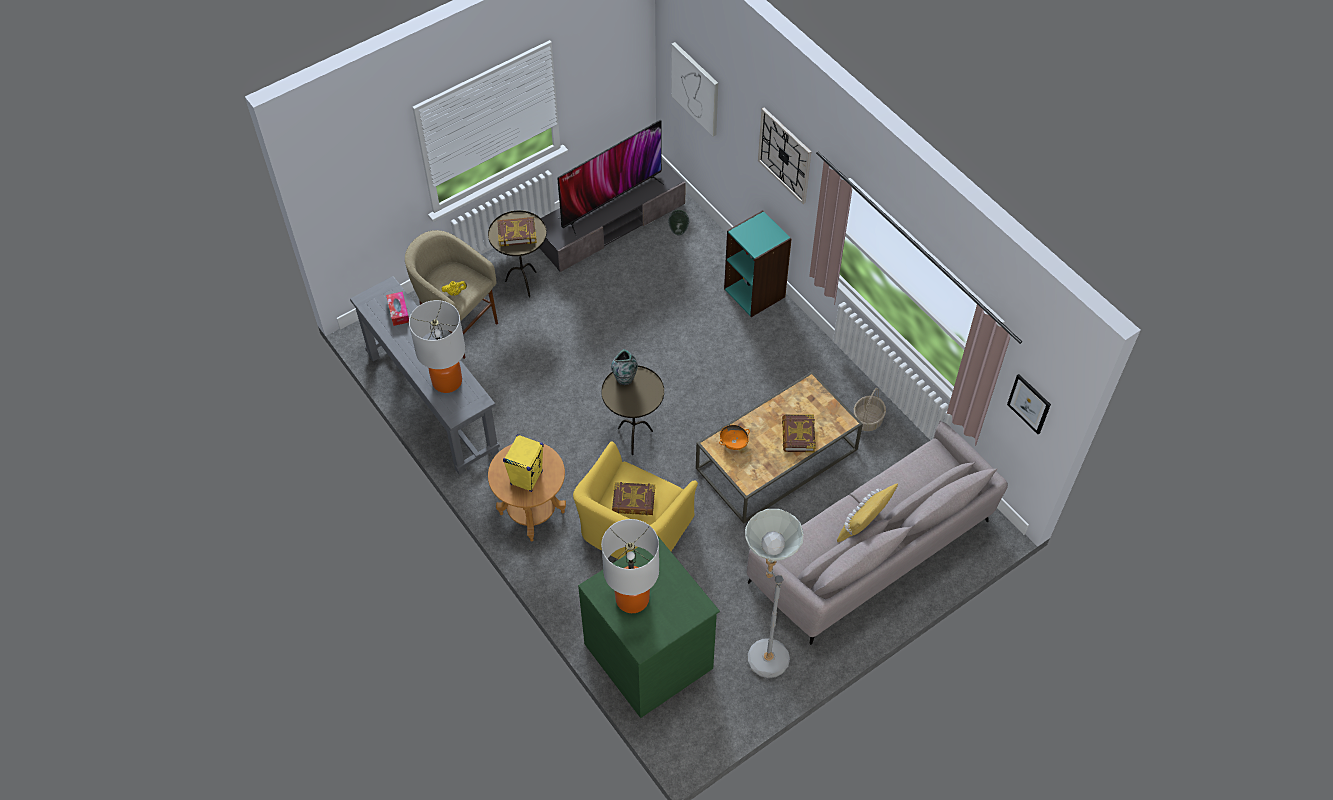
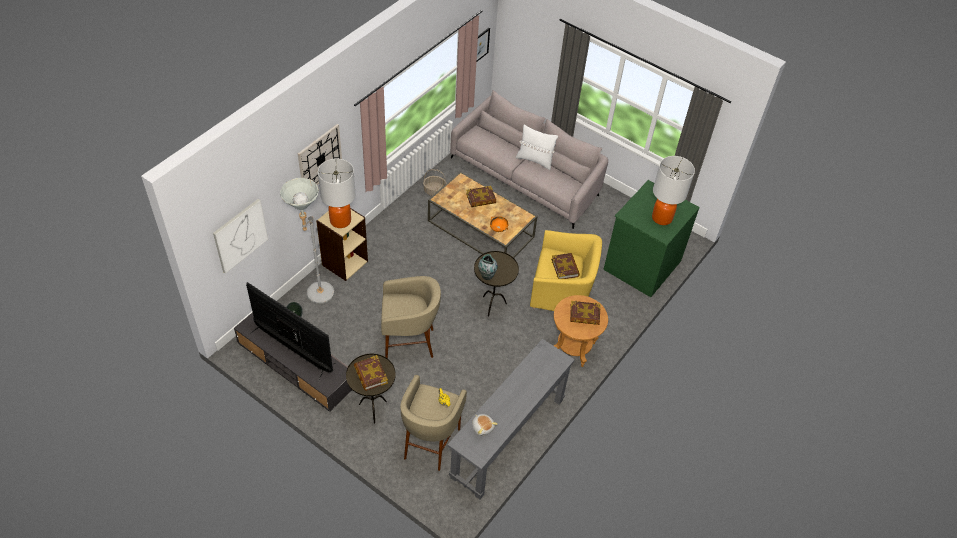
camera: 110 degrees left, 5 degrees down
tissue box [386,291,409,326] -> plush toy [472,414,498,436]
table lamp [409,300,465,393] -> table lamp moved to [318,159,356,228]
yellow speaker [503,434,544,492] -> book [570,301,601,325]
turquoise bookcase [724,210,792,317] -> beige bookcase [316,208,368,281]
grey floor lamp [745,509,804,678] -> grey floor lamp moved to [280,178,334,303]
yellow pillow [837,483,898,542] -> white pillow [516,124,558,170]
none -> beige stool [381,276,441,358]

